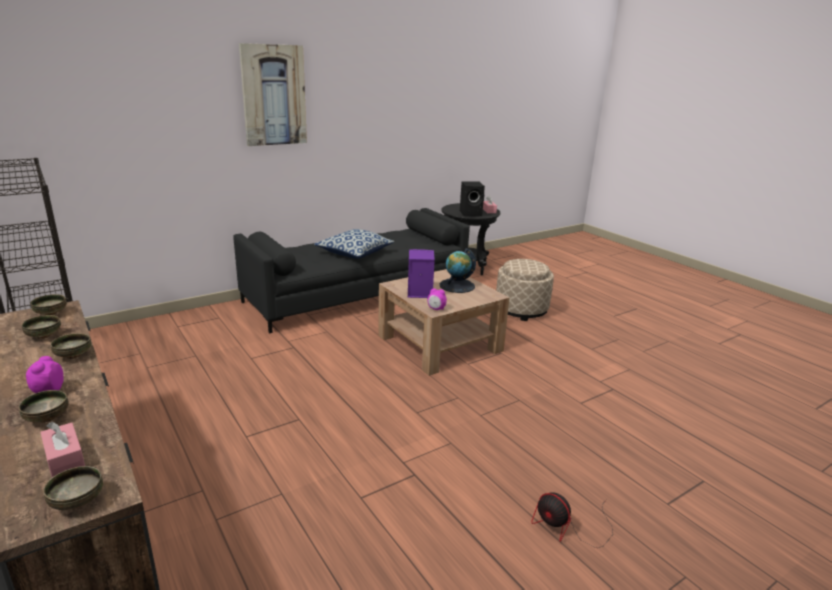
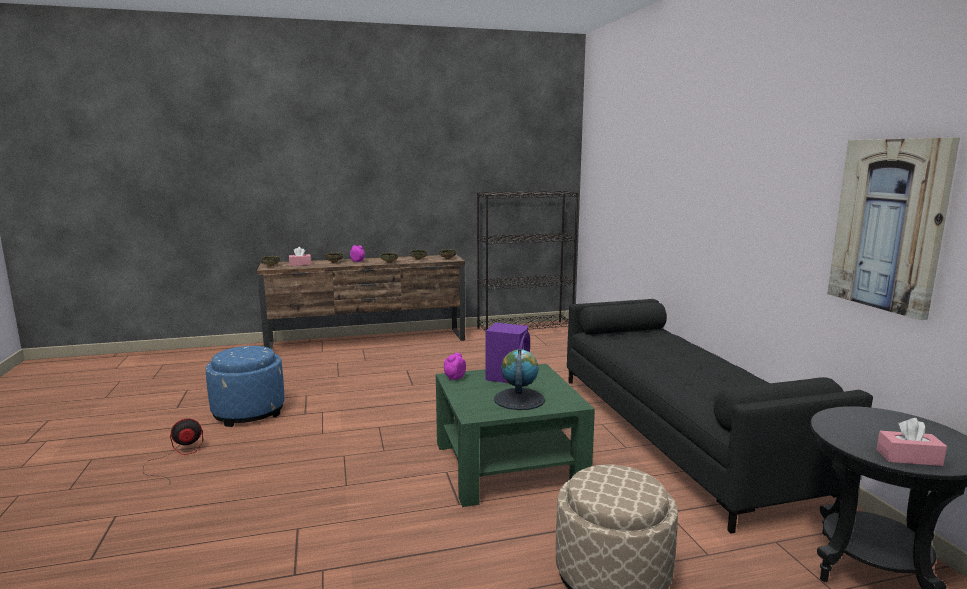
camera: 110 degrees right, 10 degrees down
picture [239,43,307,146] -> picture moved to [827,138,960,320]
pillow [314,229,395,259] -> none
brown coffee table [378,269,509,376] -> green coffee table [436,364,595,507]
black speaker [460,182,485,217] -> none
none -> blue ottoman [205,346,284,427]

